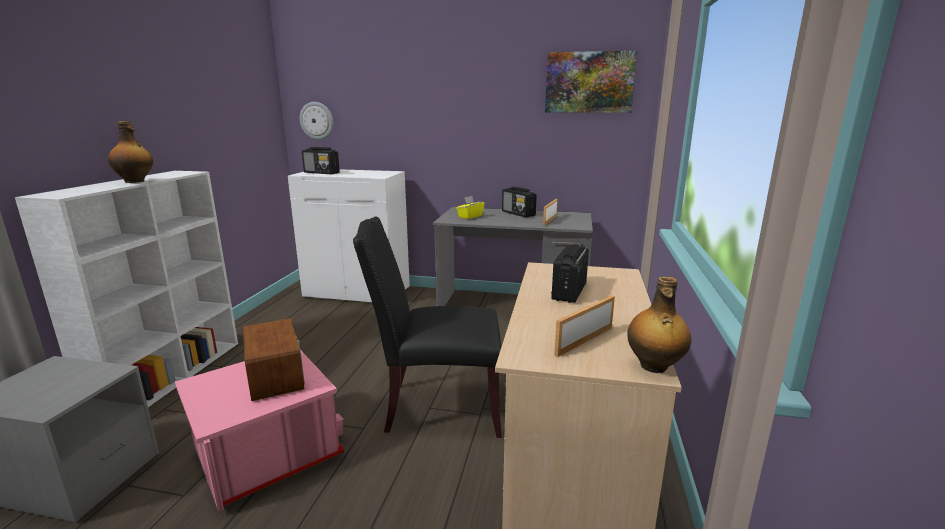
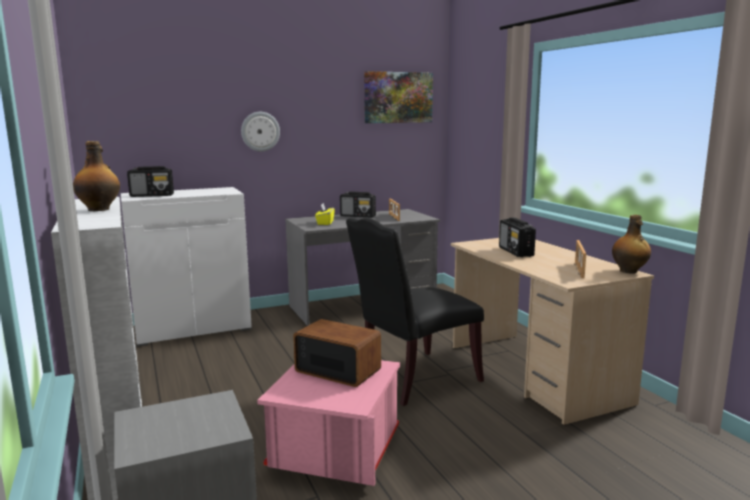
camera: 35 degrees left, 5 degrees down
wall clock [300,102,333,140] -> wall clock moved to [241,112,280,152]

